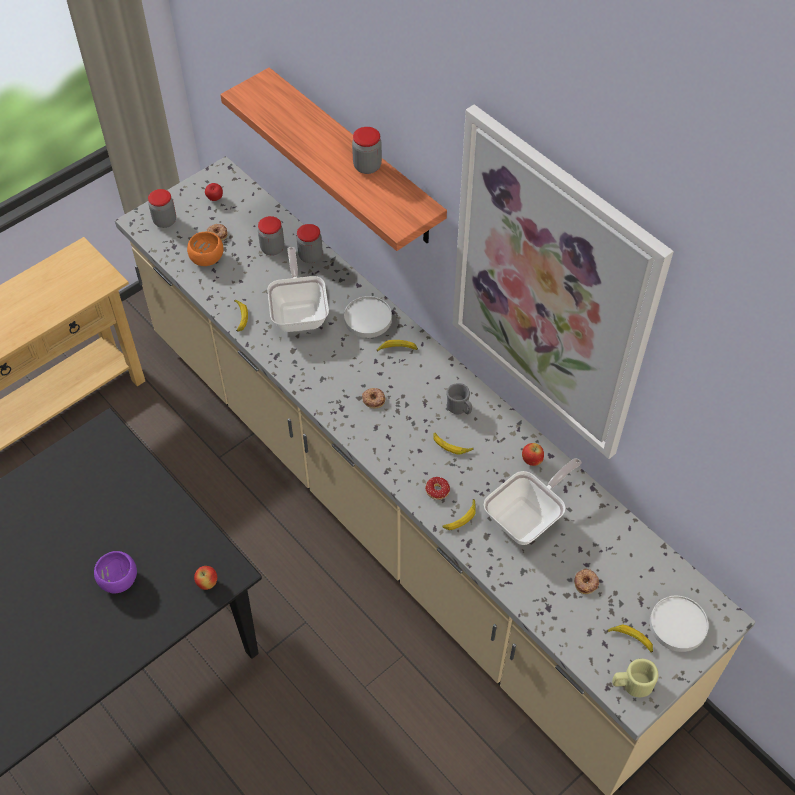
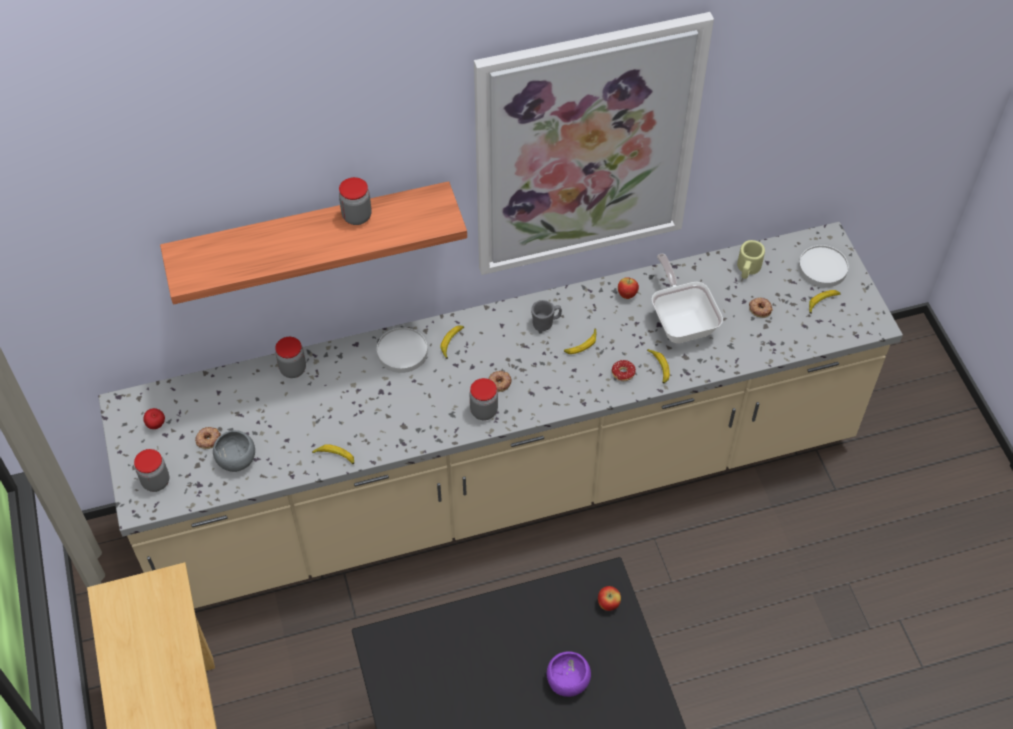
camera: 65 degrees left, 0 degrees up
orange bowl [187,232,224,266] -> grey bowl [213,430,255,472]
jar [258,216,284,256] -> jar moved to [470,378,498,420]
frying pan [267,247,329,332] -> none
beige mug [612,659,658,697] -> beige mug moved to [737,240,765,279]

